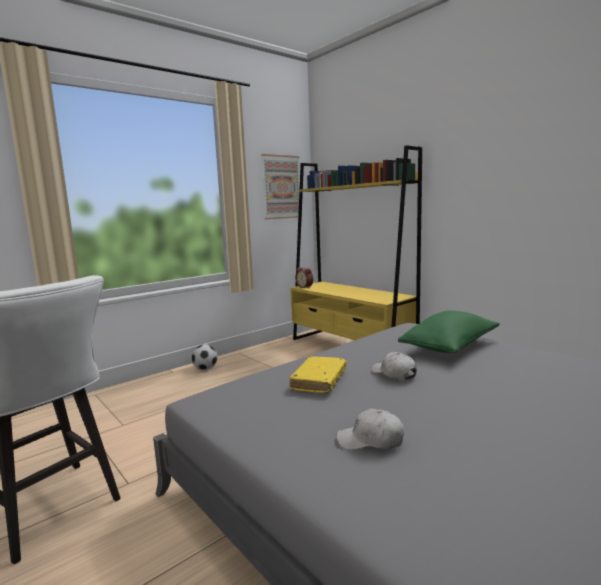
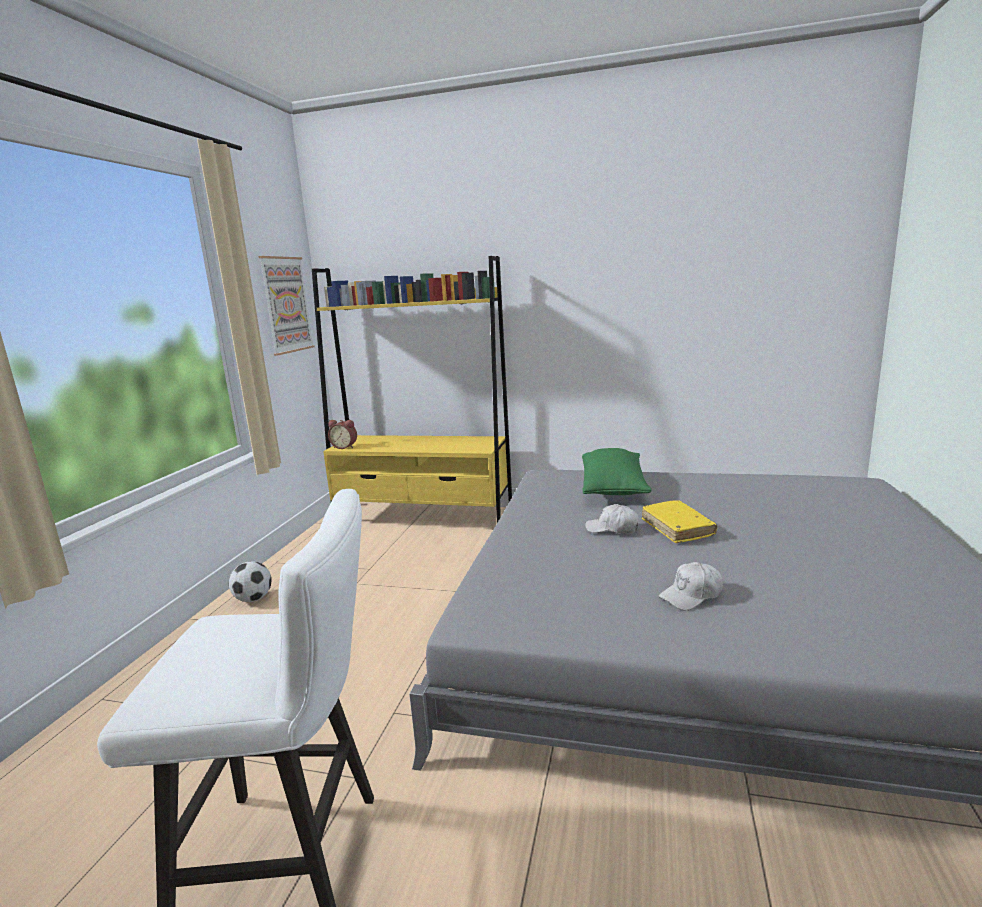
camera: 35 degrees left, 5 degrees up
yellow book [289,356,347,393] -> yellow book moved to [642,500,717,543]

